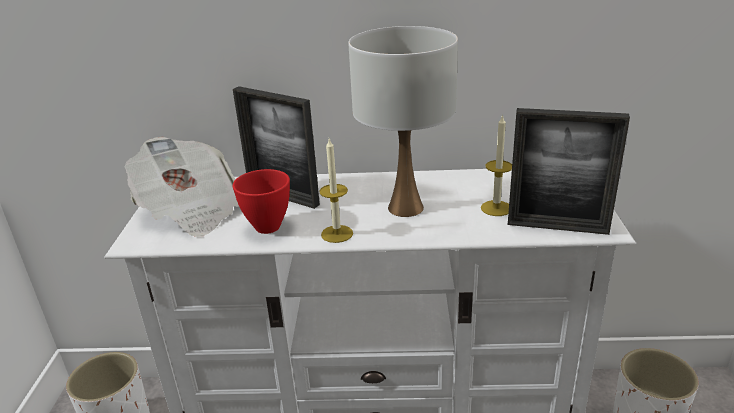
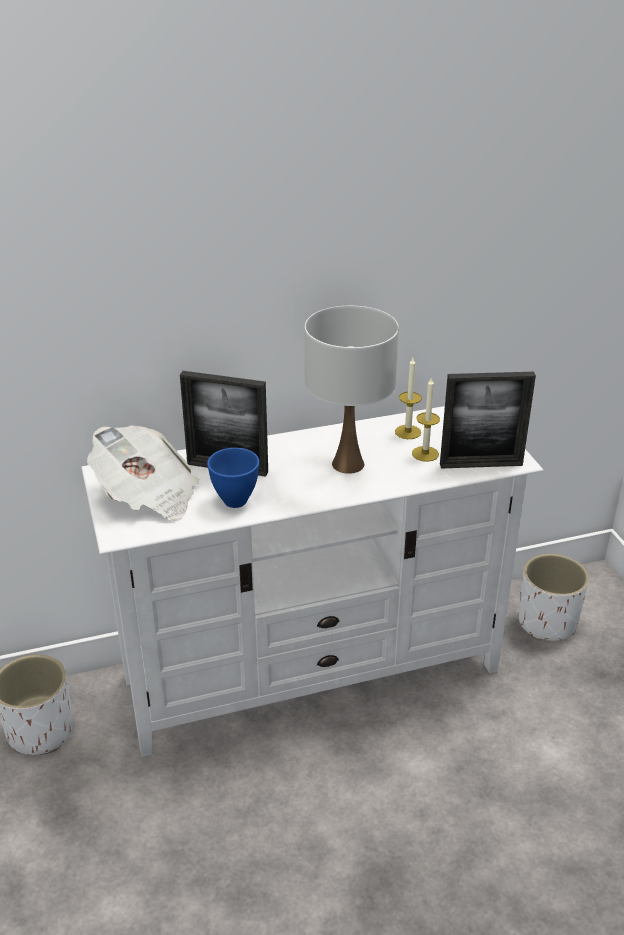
camera: 20 degrees left, 5 degrees up
red bowl [233,169,290,234] -> blue bowl [207,448,259,508]
candle [319,139,353,243] -> candle moved to [395,358,422,439]

